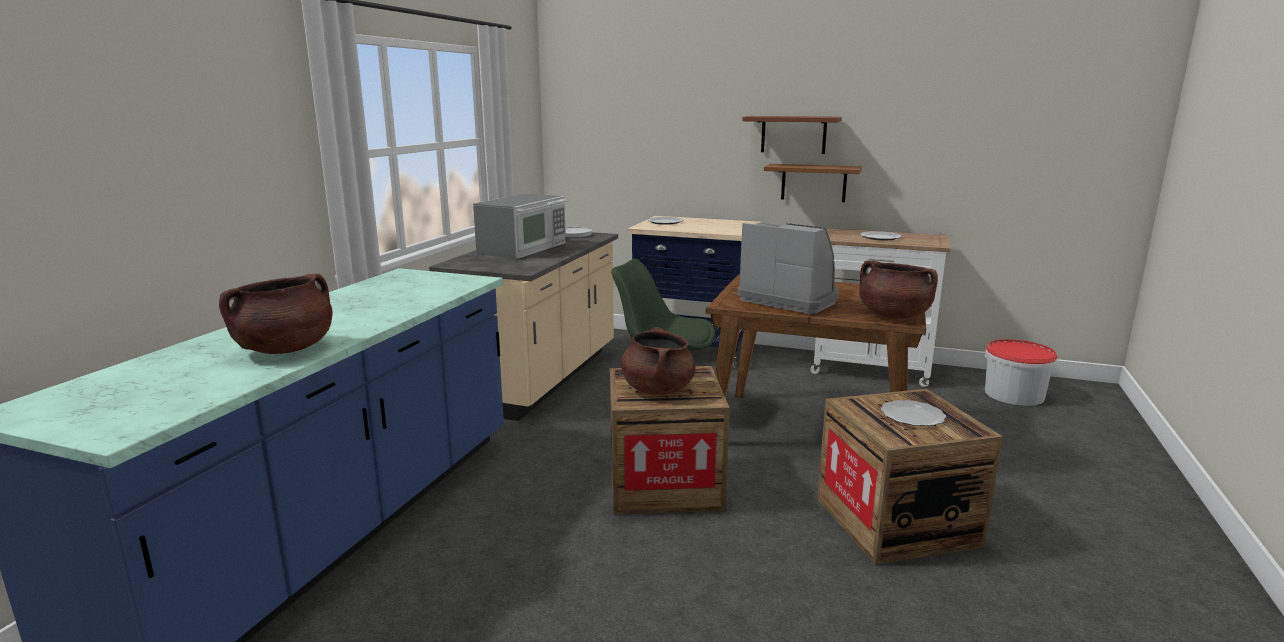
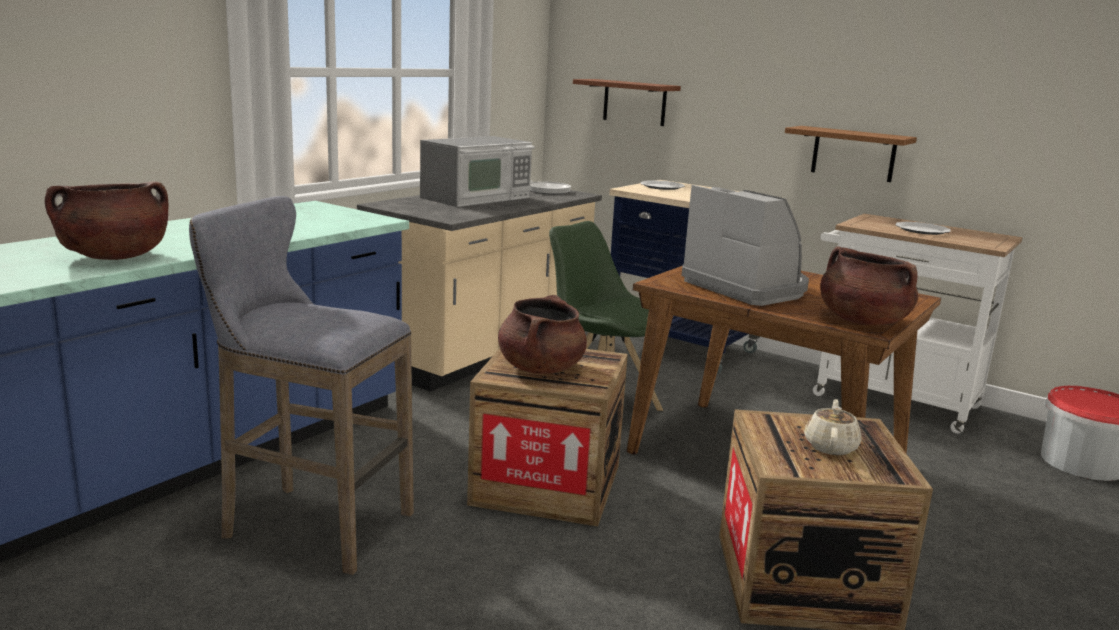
camera: 15 degrees right, 0 degrees up
brown shelf [742,116,842,154] -> brown shelf moved to [573,79,681,126]
plate [881,400,946,426] -> beige teapot [804,399,862,455]
none -> grey stool [189,196,414,575]

